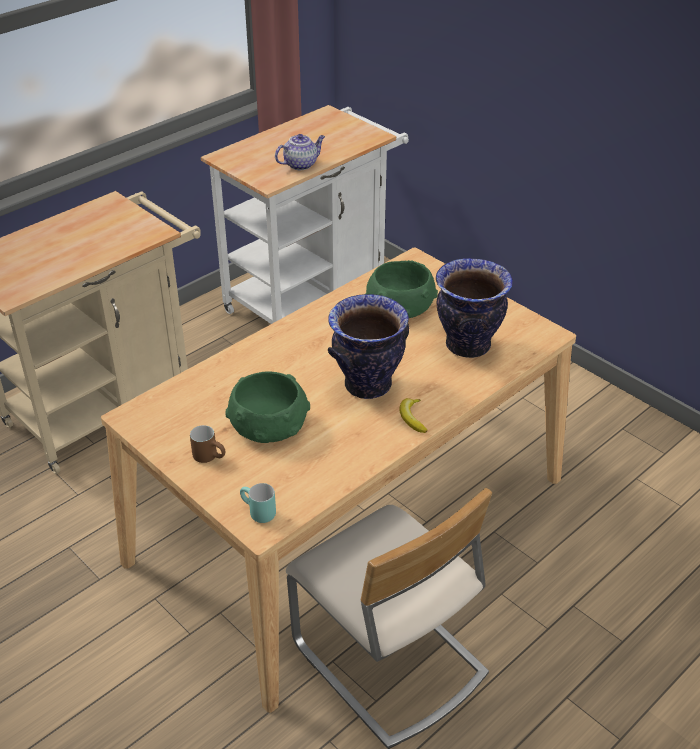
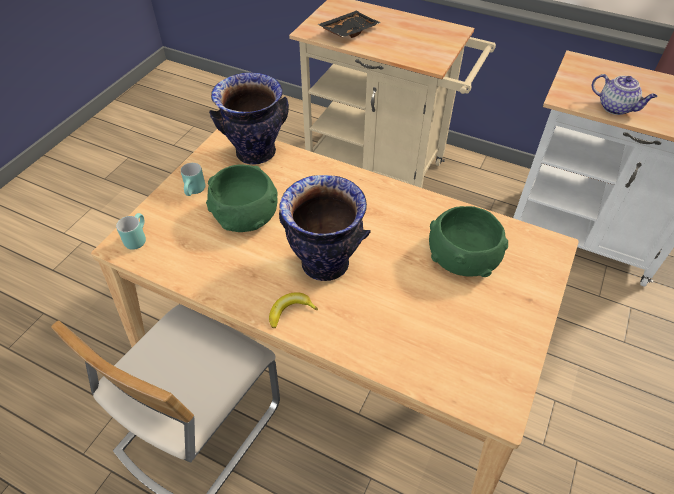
camera: 70 degrees right, 10 degrees up
brown mug [190,425,225,463] -> turquoise mug [181,163,206,196]
vase [436,258,513,358] -> vase moved to [209,72,289,164]
none -> black tray [318,11,381,38]

